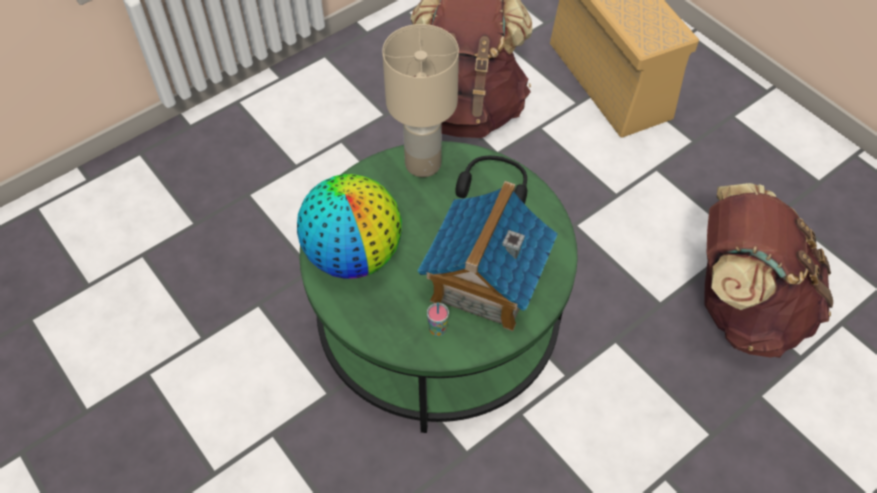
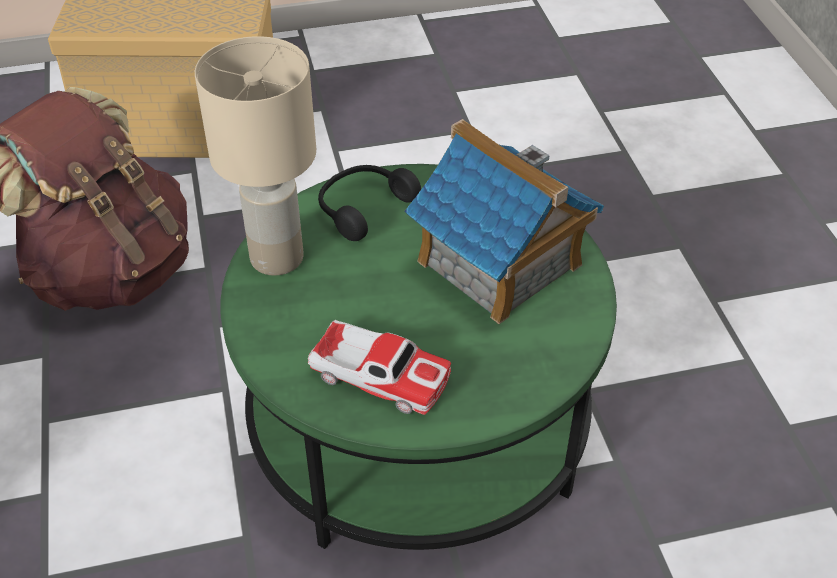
camera: 65 degrees left, 10 degrees down
globe [297,174,402,278] -> toy car [308,320,451,415]
cup [427,302,449,336] -> none
brown backpack [704,183,833,358] -> none

